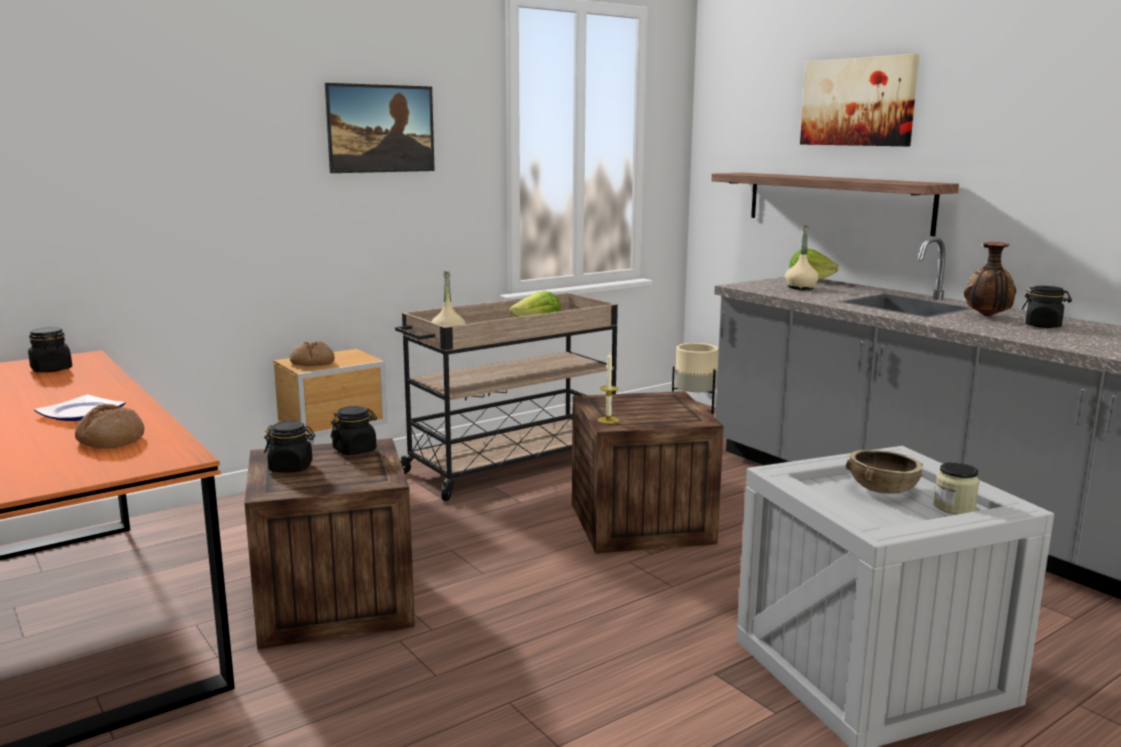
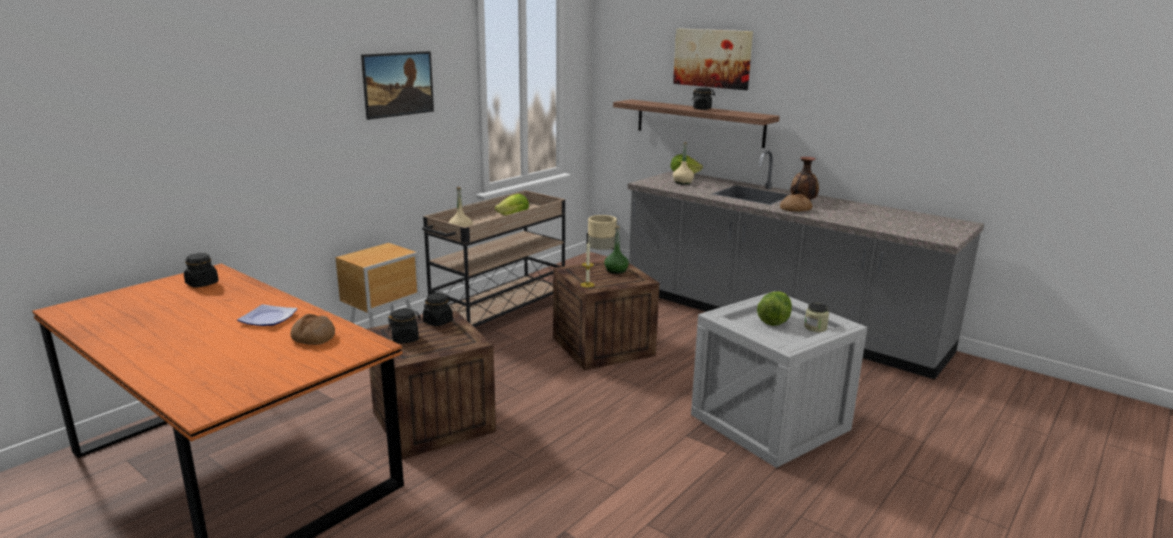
camera: 15 degrees left, 5 degrees up
bread [290,341,335,366] -> bread moved to [780,194,812,212]
brown bowl [846,450,923,494] -> lettuce [757,291,792,326]
black jar [1022,286,1072,328] -> black jar moved to [692,88,715,110]
none -> green bottle [604,226,629,274]

